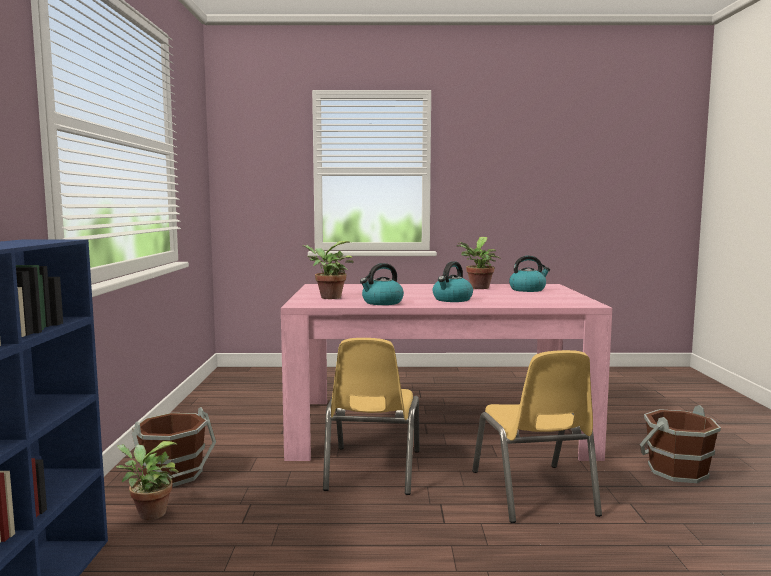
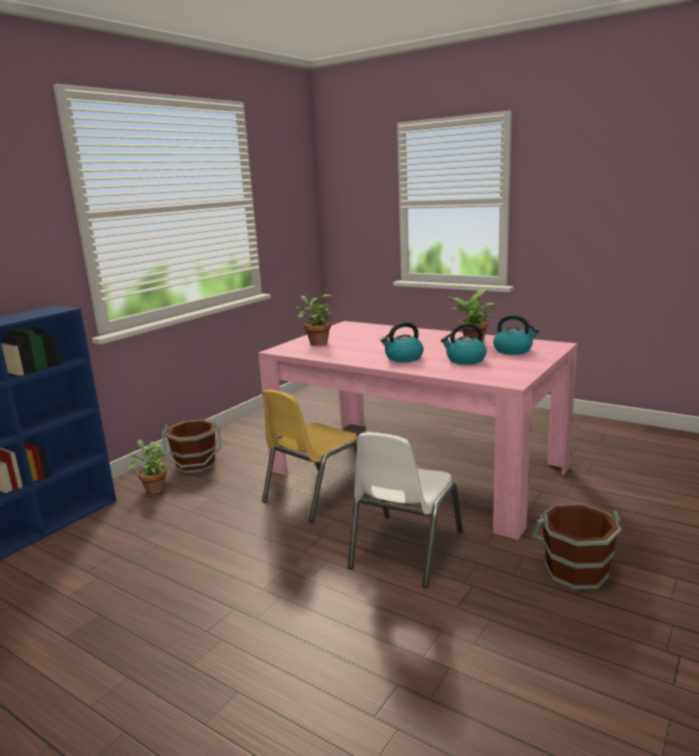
camera: 35 degrees right, 10 degrees up
kettle [360,263,404,305] -> kettle moved to [441,323,487,364]
yellow chair [472,350,602,523] -> white chair [348,432,463,588]

